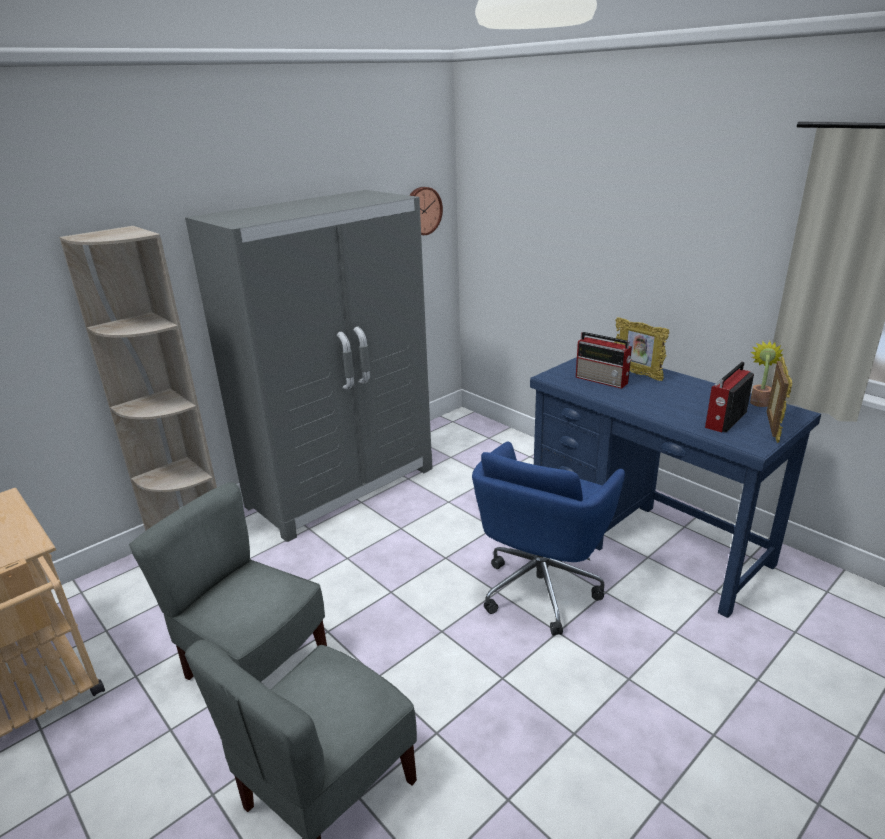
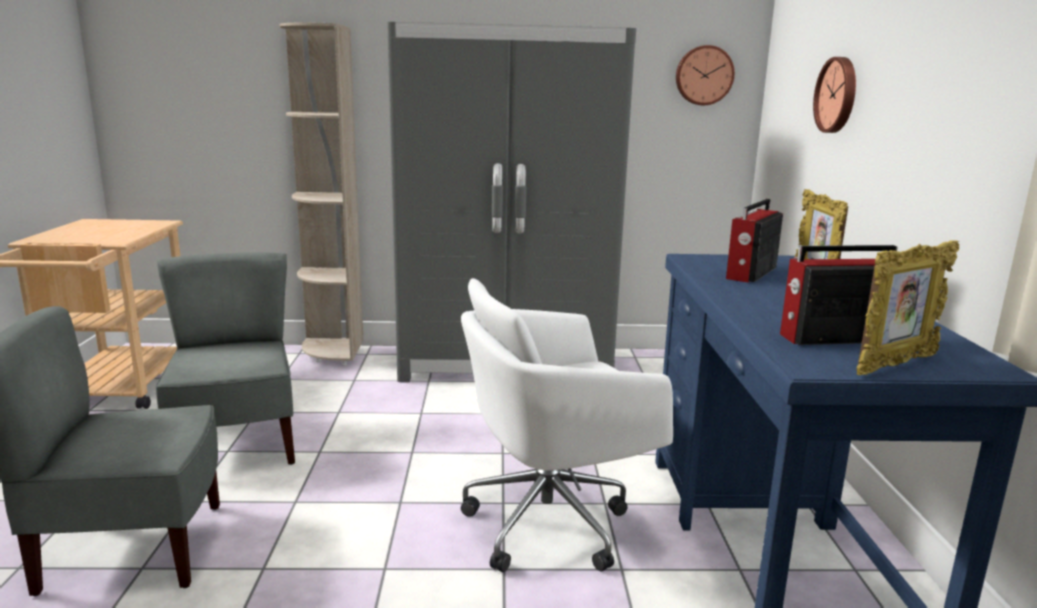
camera: 40 degrees right, 10 degrees down
blue office chair [472,442,625,636] -> white office chair [461,278,673,572]
radio [576,332,632,389] -> radio turned 45 degrees clockwise [726,199,783,283]
potted plant [750,340,783,407] -> none
none -> wall clock [813,57,856,133]

